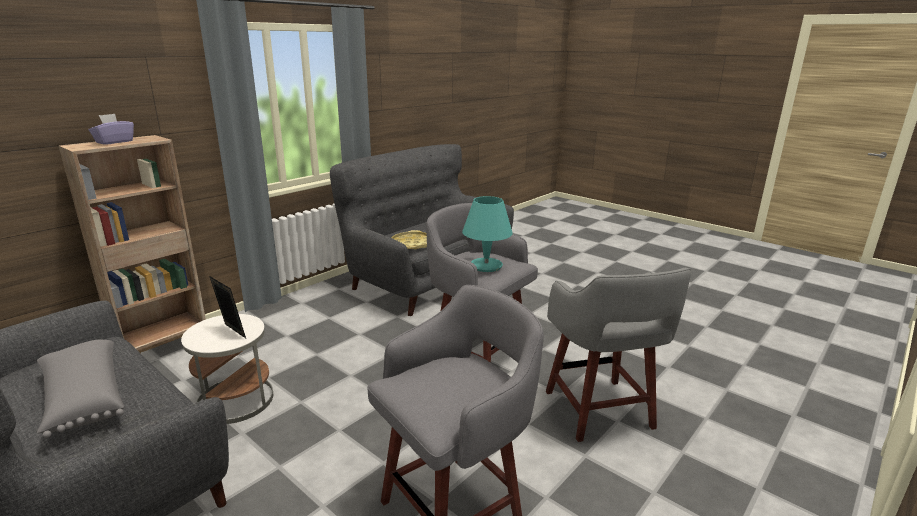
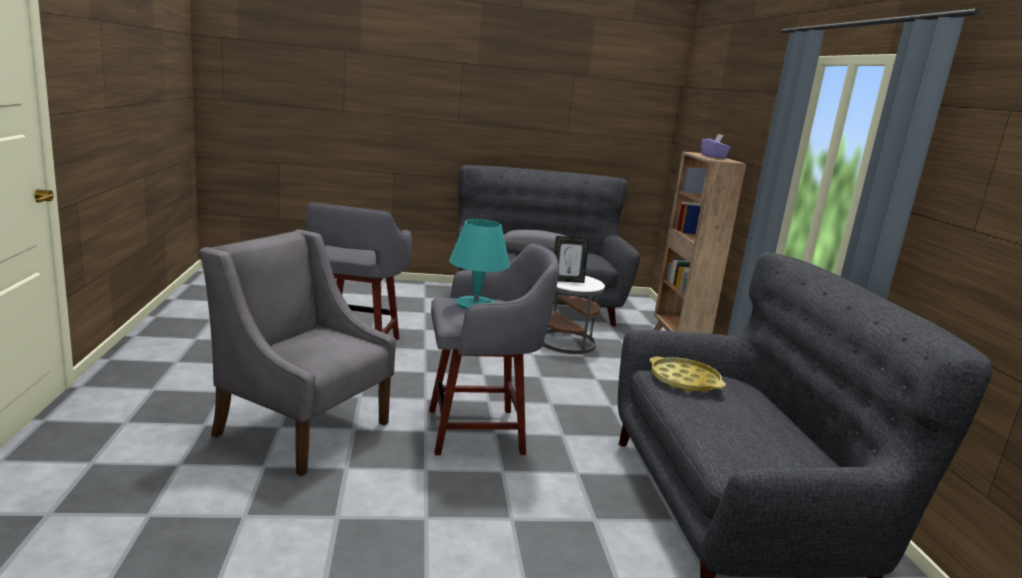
camera: 130 degrees right, 5 degrees down
grey stool [546,268,691,442] -> grey armchair [199,229,396,476]

